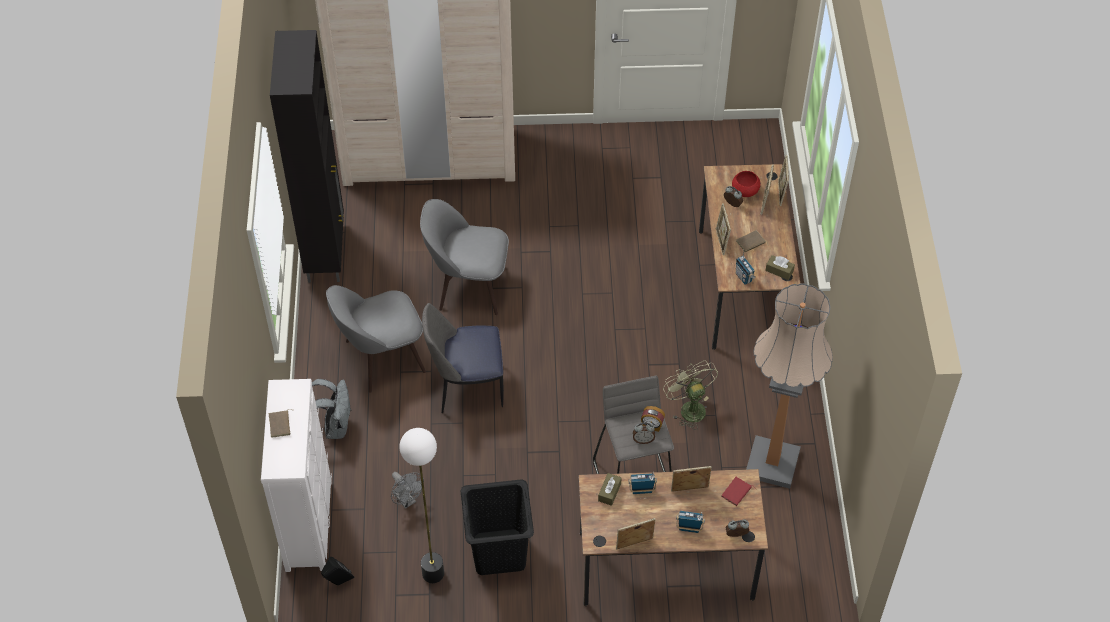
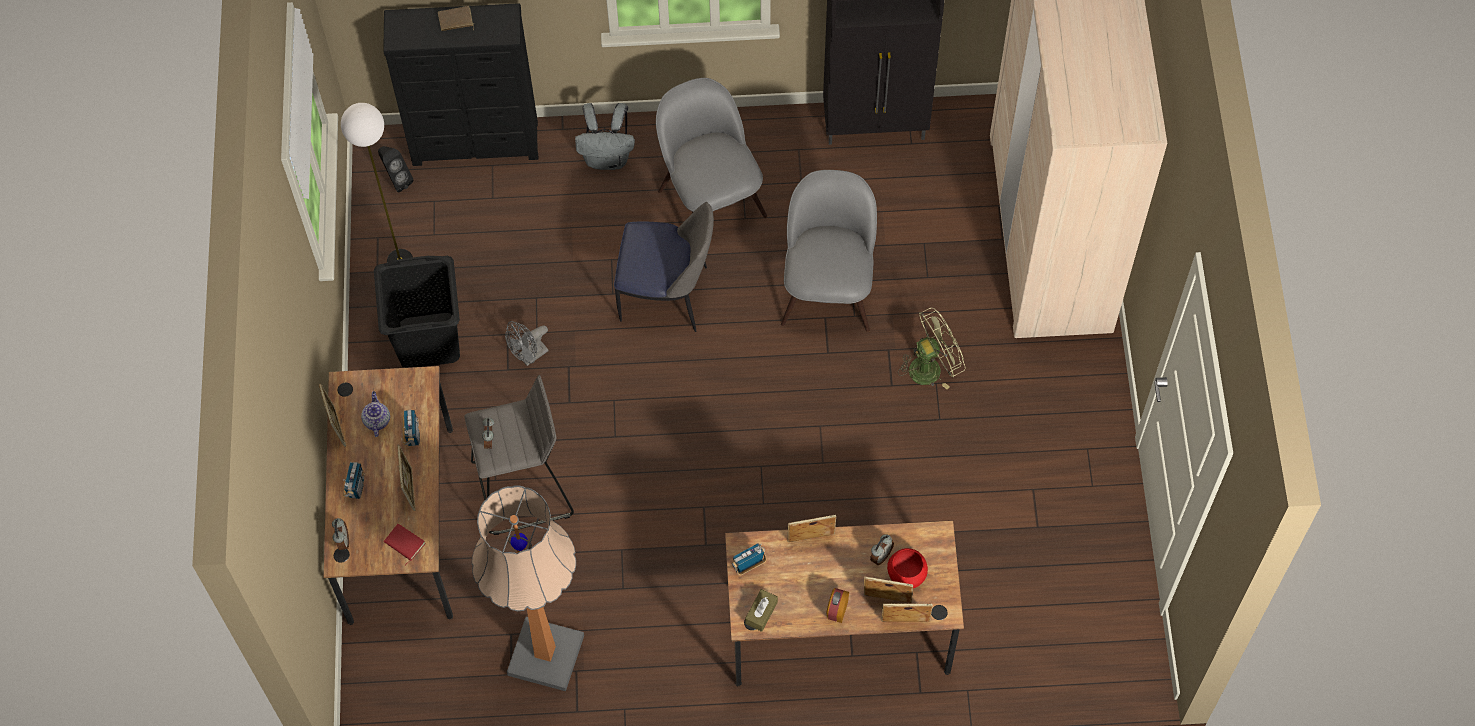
camera: 90 degrees right, 10 degrees up
white dresser [261,379,332,572] -> black dresser [383,3,538,166]
grey fan [391,472,424,509] -> grey fan moved to [505,321,549,366]
chair [422,303,504,413] -> chair turned 105 degrees clockwise [614,202,714,332]
brown tissue box [598,473,622,506] -> none
alarm clock [641,406,665,432] -> alarm clock moved to [826,588,849,623]
green fan [663,360,718,430] -> green fan moved to [898,308,966,390]
brown book [736,230,769,252] -> none
none -> teapot [361,391,390,437]

